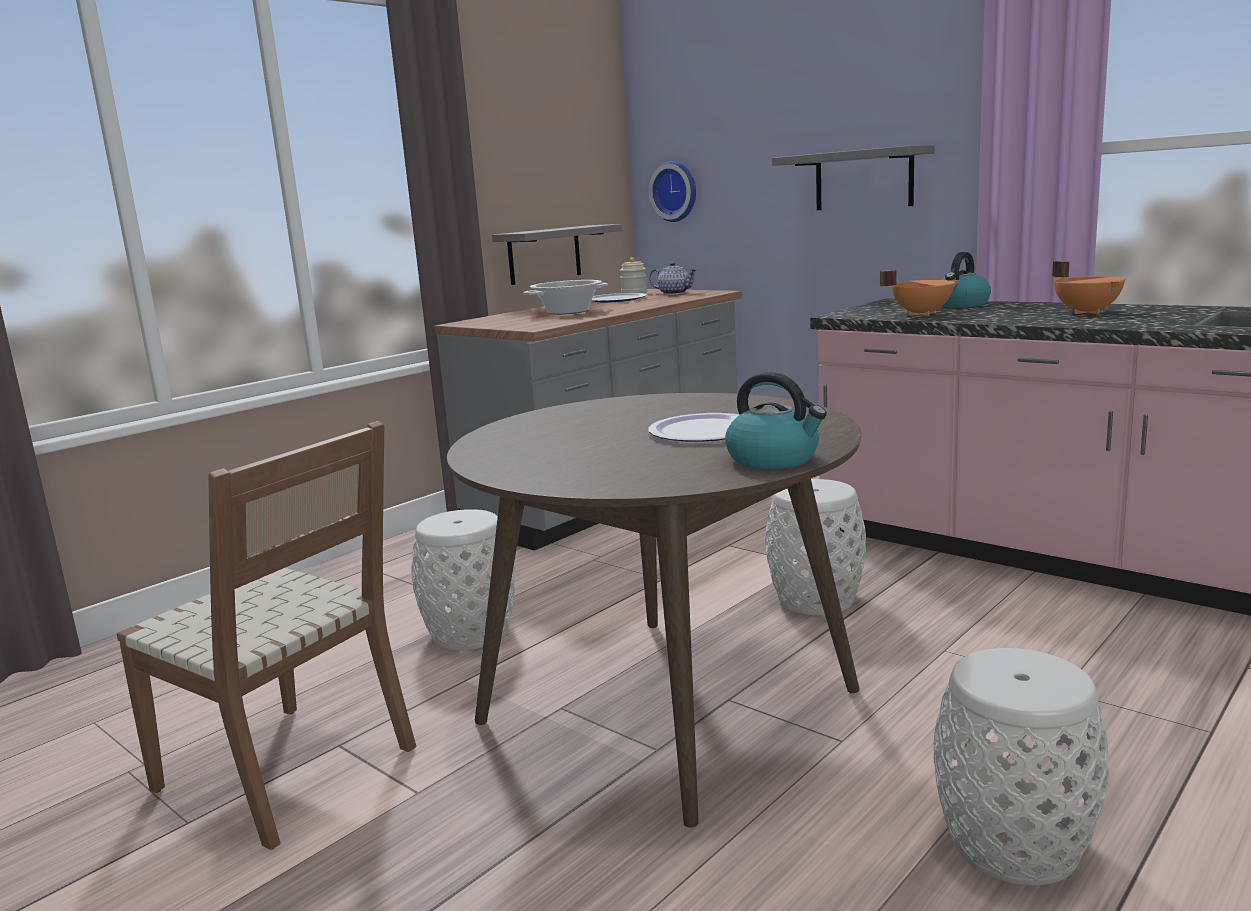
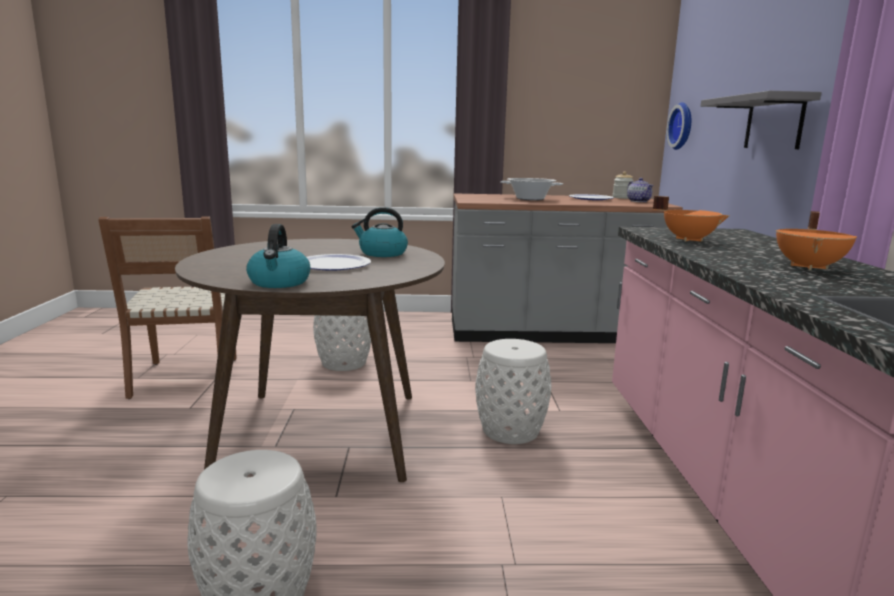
camera: 45 degrees right, 0 degrees up
grey shelf [492,224,622,285] -> none
kettle [941,252,991,307] -> kettle moved to [351,207,408,257]

